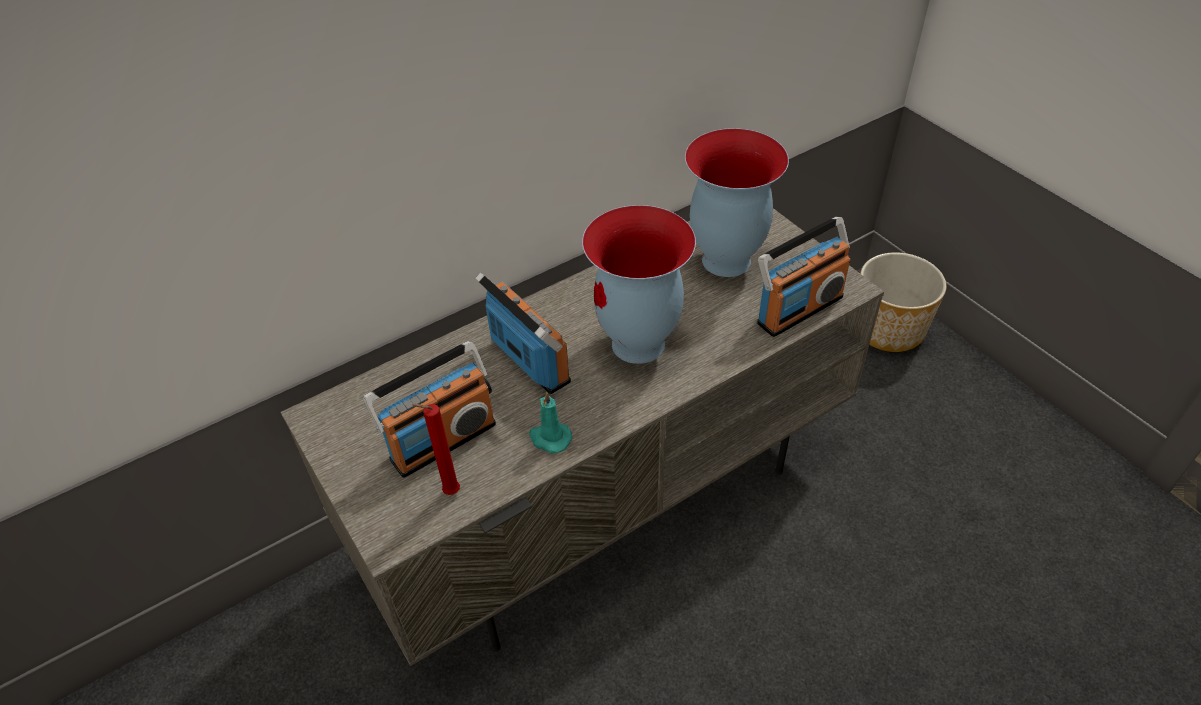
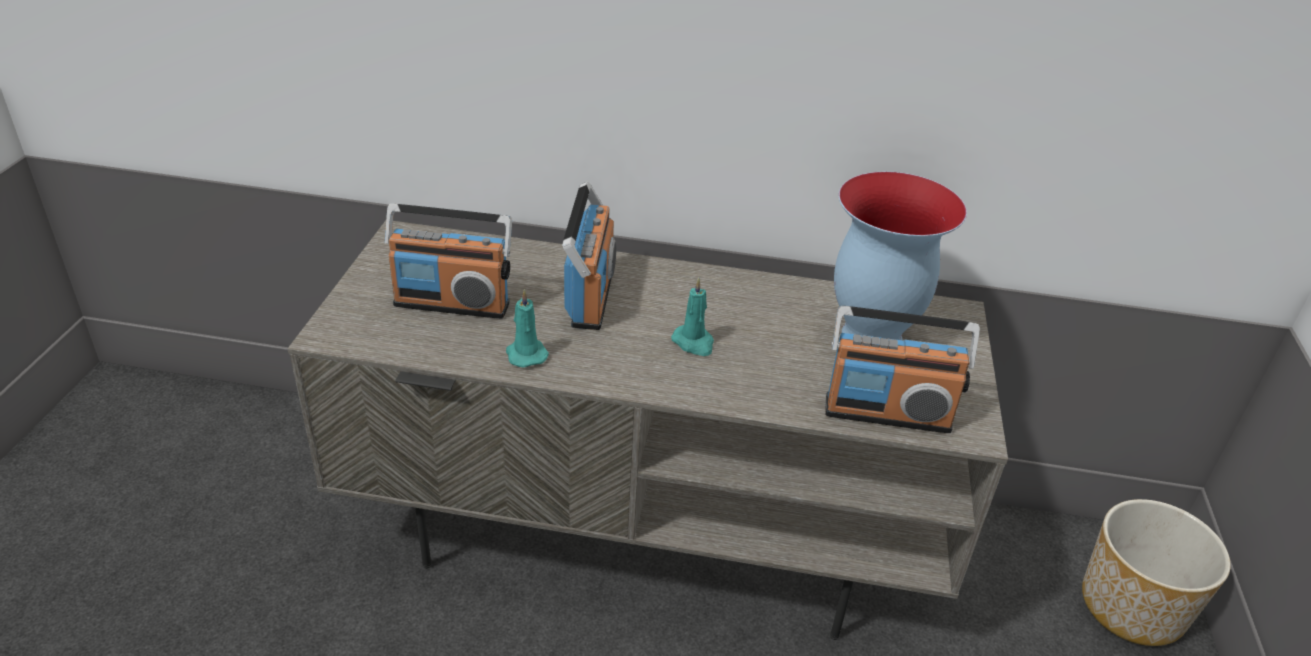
camera: 40 degrees right, 10 degrees down
red candle [412,404,460,495] -> none
vase [582,205,696,364] -> turquoise candle [671,278,714,356]

